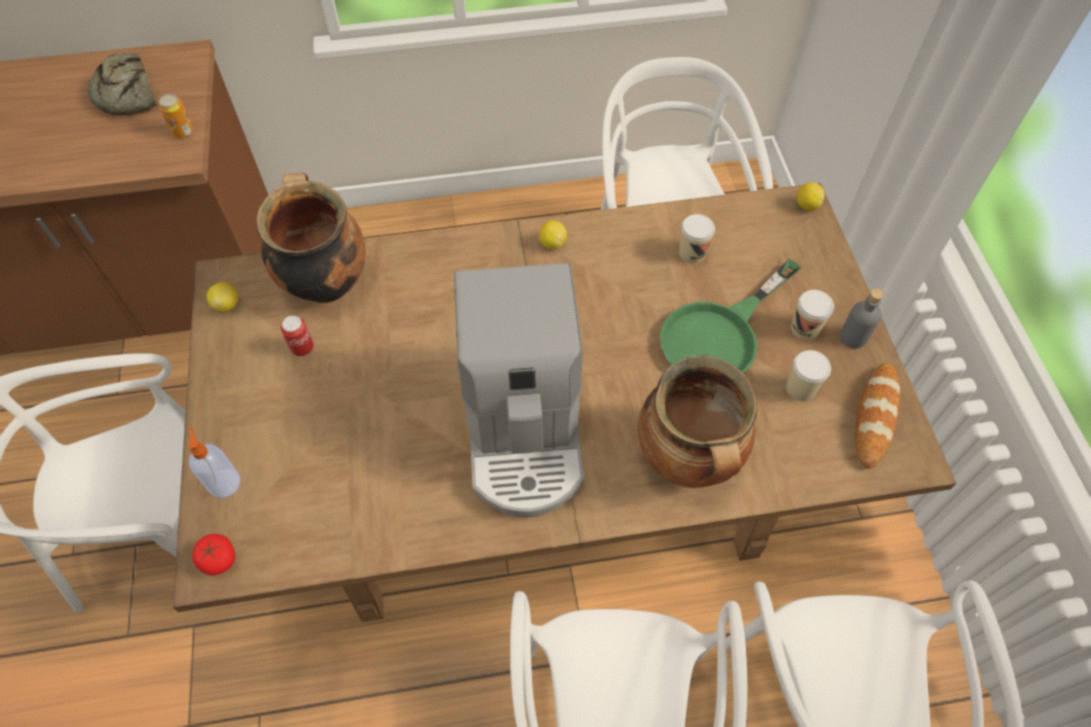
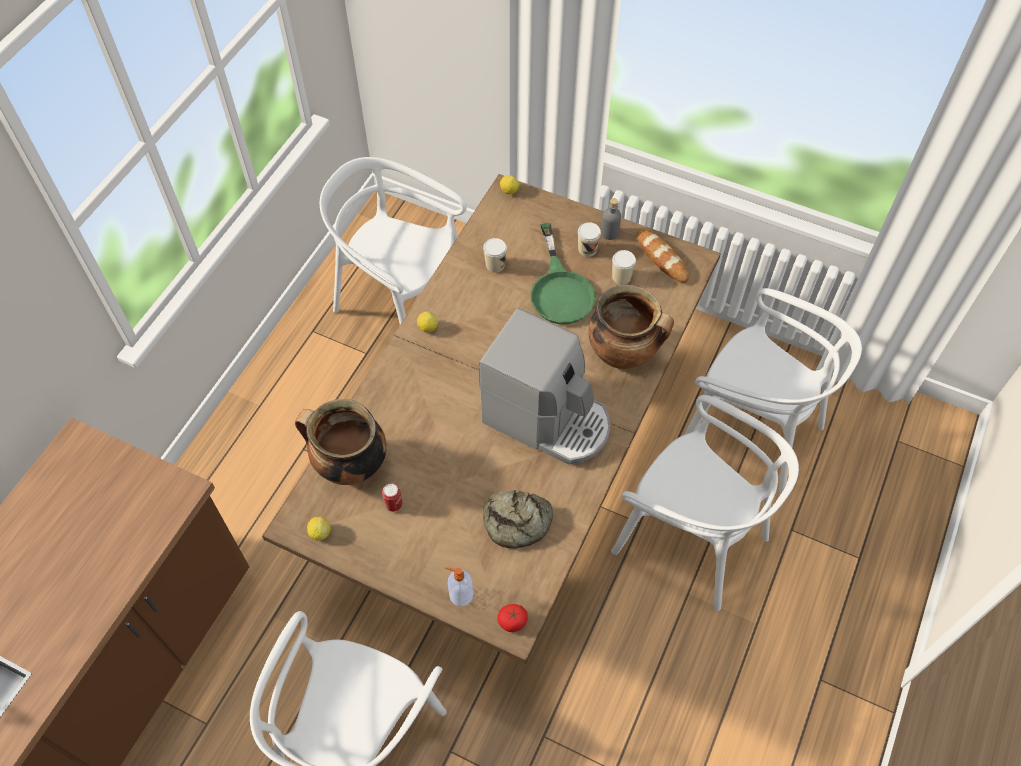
camera: 55 degrees left, 0 degrees up
bread [88,53,157,115] -> bread moved to [483,490,553,549]
can [159,94,194,138] -> none

